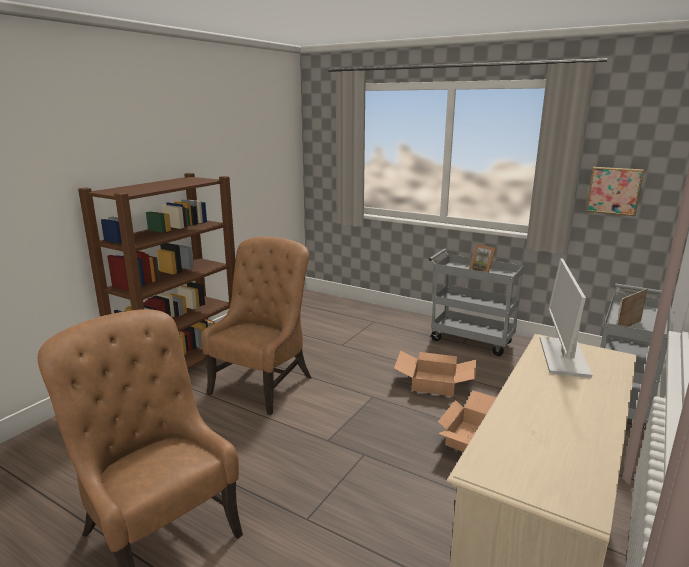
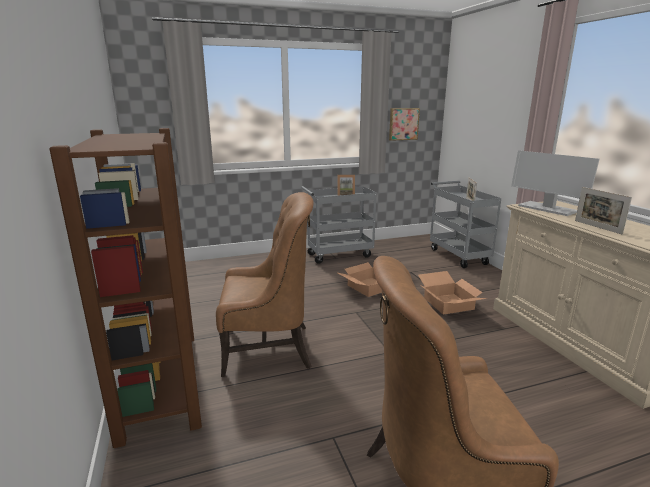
camera: 50 degrees left, 0 degrees up
brown chair [201,237,312,415] -> brown chair turned 105 degrees clockwise [216,192,314,377]
none -> picture frame [575,187,632,235]

